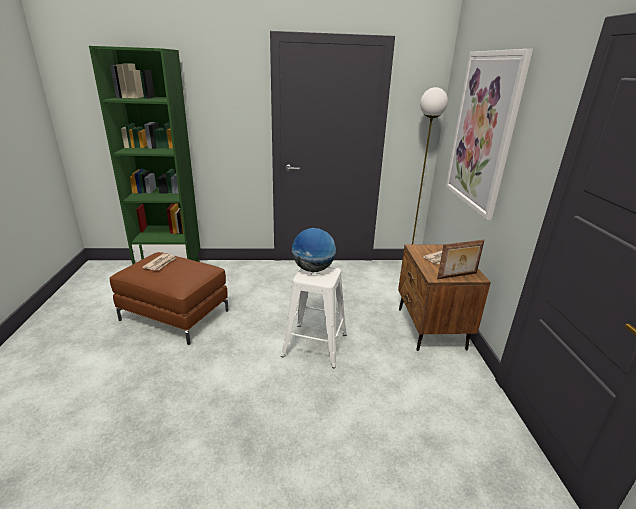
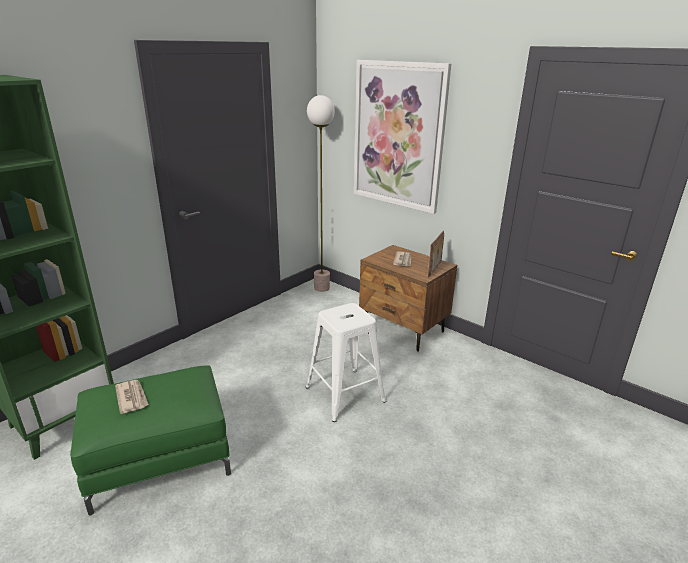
camera: 45 degrees left, 0 degrees up
brown ottoman [110,252,229,345] -> green ottoman [70,365,231,516]
globe [292,228,336,272] -> none

